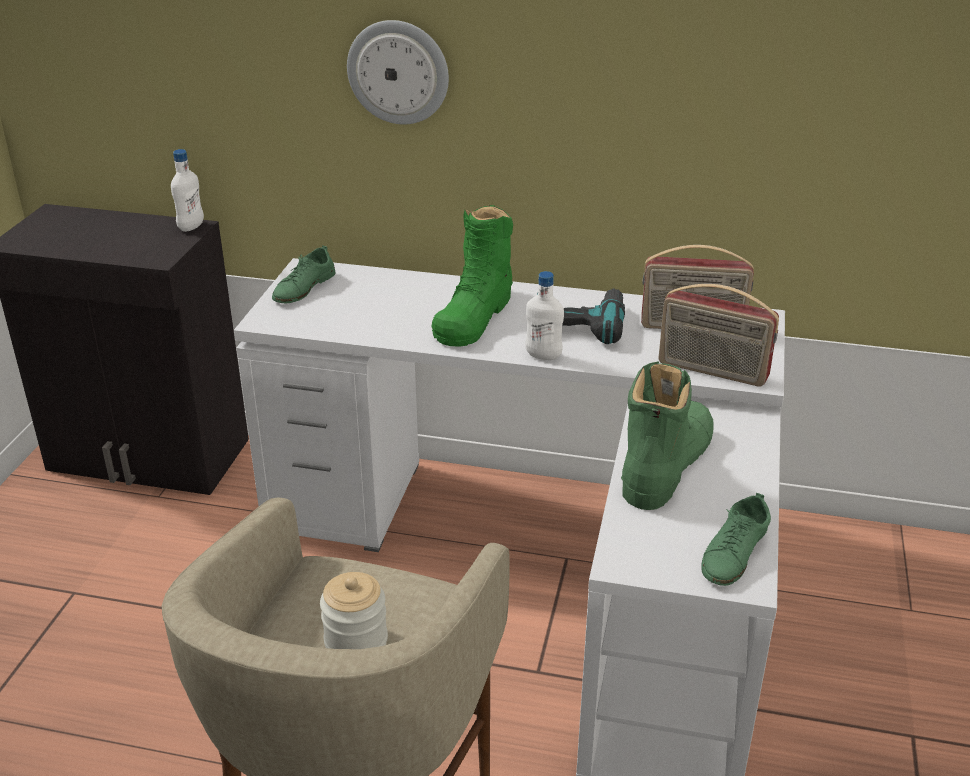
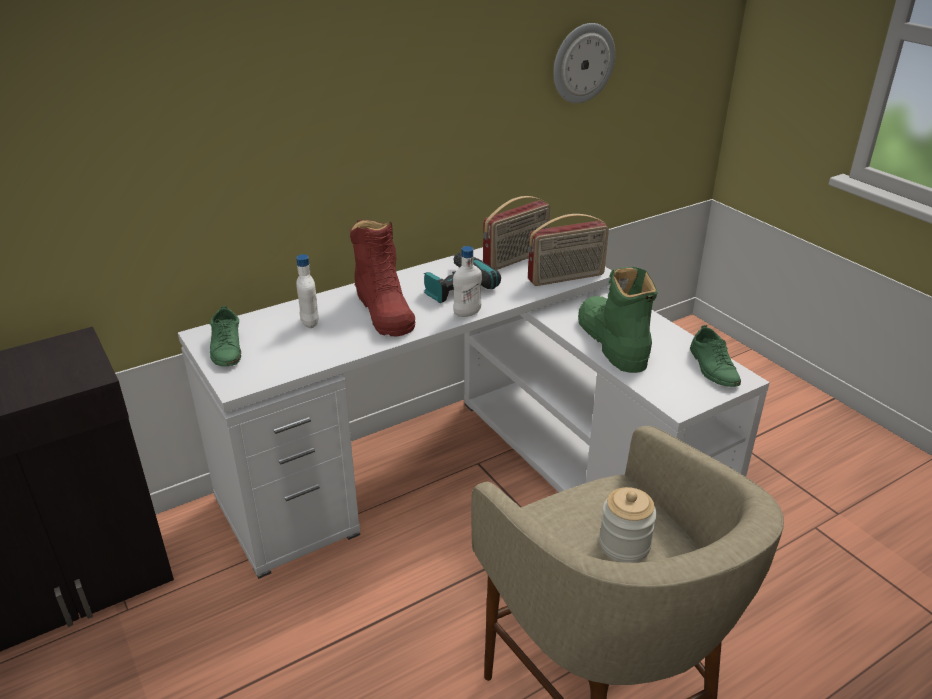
camera: 45 degrees left, 0 degrees up
white bottle [171,149,204,232] -> white bottle moved to [296,254,319,328]
wall clock [347,20,449,124] -> wall clock moved to [553,23,615,103]
green boot [432,205,513,347] -> red boot [350,219,415,337]

